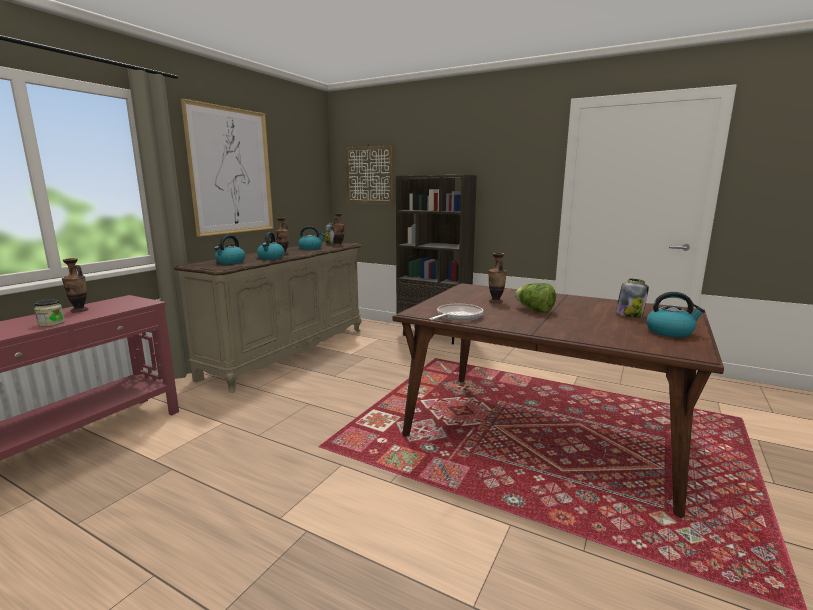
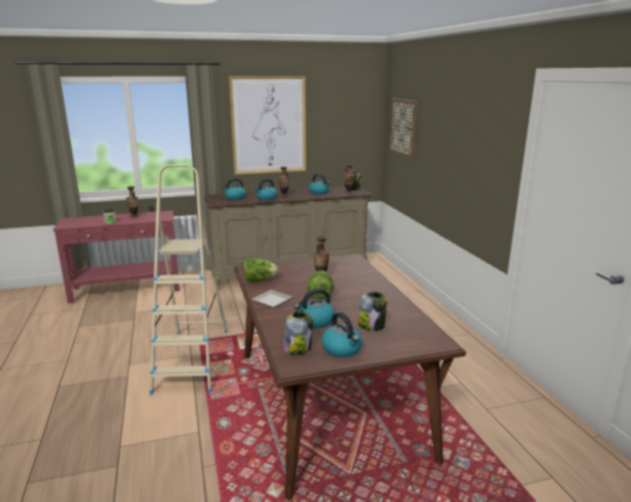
camera: 45 degrees right, 5 degrees up
brown bookcase [396,175,477,344] -> none
frying pan [429,304,484,321] -> lettuce [244,258,278,282]
none -> beige step ladder [150,164,227,395]
none -> plate [251,290,293,308]
none -> jar [284,311,313,355]
none -> kettle [294,289,335,328]

